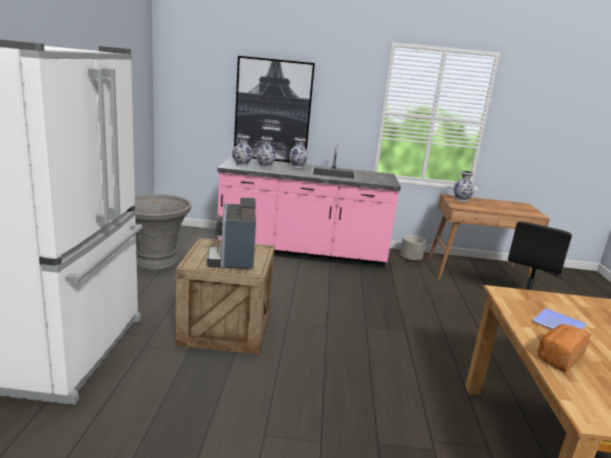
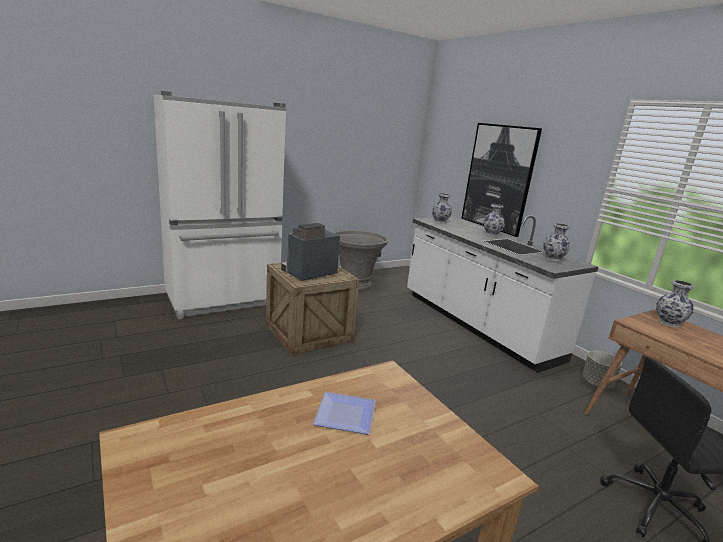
camera: 55 degrees right, 0 degrees up
pink counter [217,143,401,268] -> white counter [407,215,598,373]
vase [256,136,276,168] -> vase moved to [543,223,570,262]
bread [538,324,591,372] -> none

